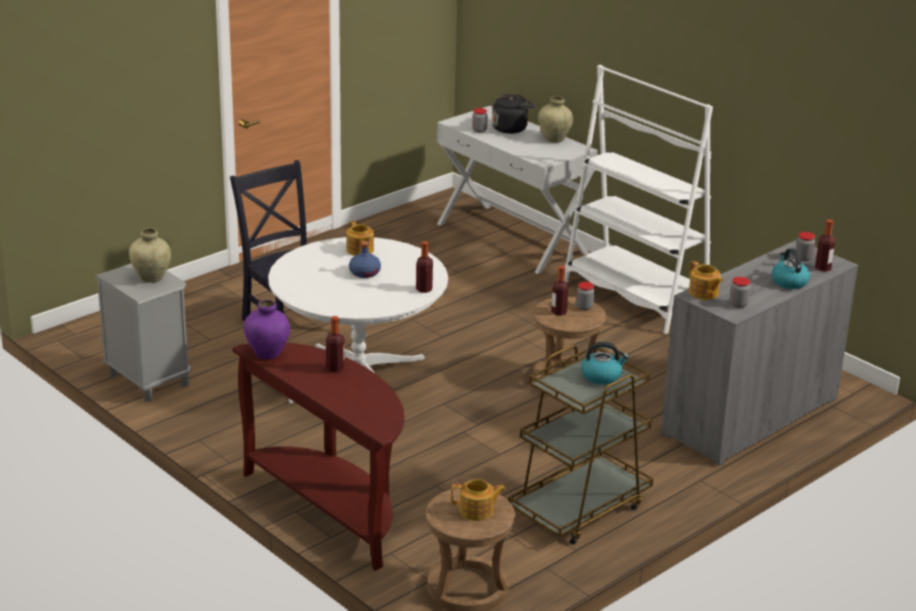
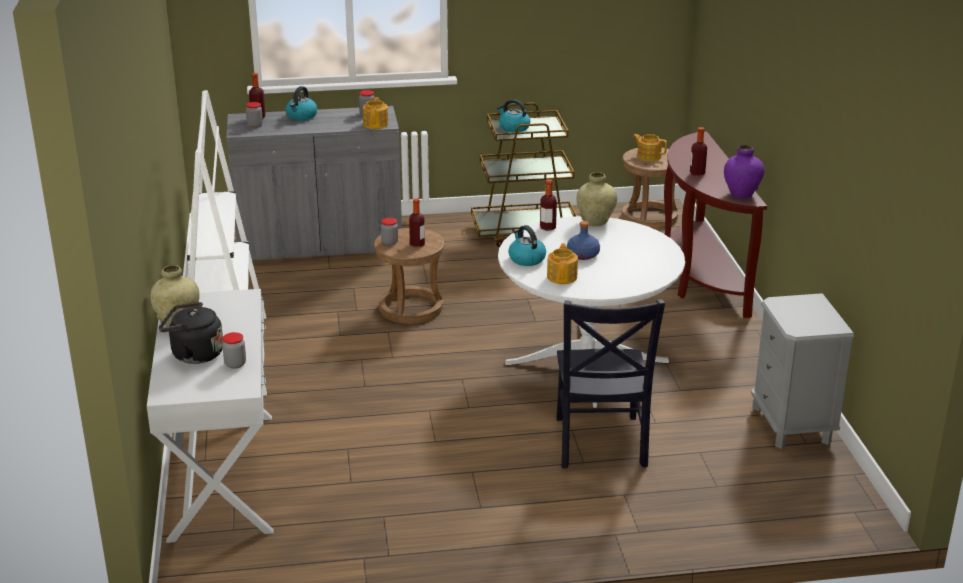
camera: 145 degrees left, 0 degrees up
beige vase [129,228,171,283] -> beige vase moved to [576,172,617,227]
none -> kettle [508,225,546,266]

